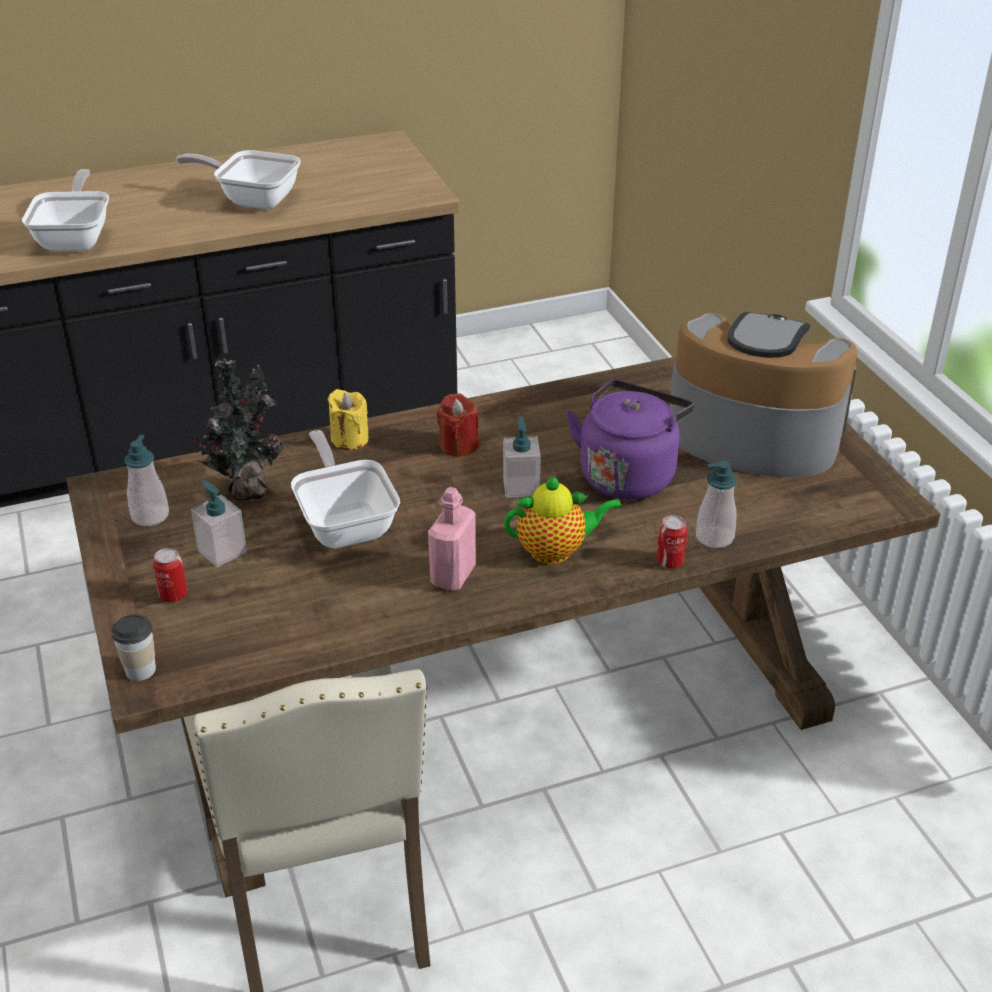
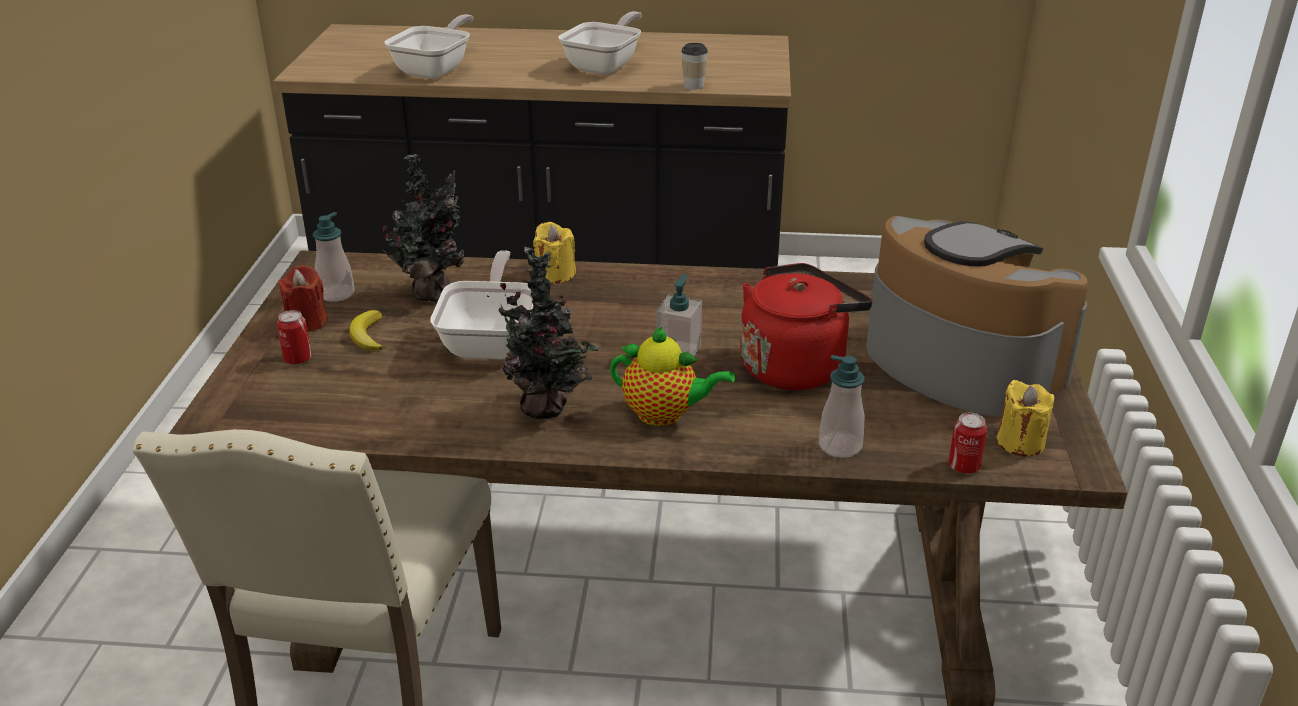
camera: 25 degrees right, 5 degrees down
cup [111,614,156,681] -> cup moved to [682,43,708,90]
frying pan [176,150,301,209] -> frying pan turned 75 degrees clockwise [558,11,642,75]
soap dispenser [191,480,247,567] -> banana [349,310,384,350]
pink bottle [428,487,476,591] -> potted plant [487,247,599,419]
red candle [437,393,479,457] -> red candle moved to [278,265,328,332]
purple kettle [566,380,694,500] -> red kettle [740,263,872,390]
can [656,515,687,568] -> can moved to [948,413,987,474]
none -> yellow candle [997,380,1054,456]

